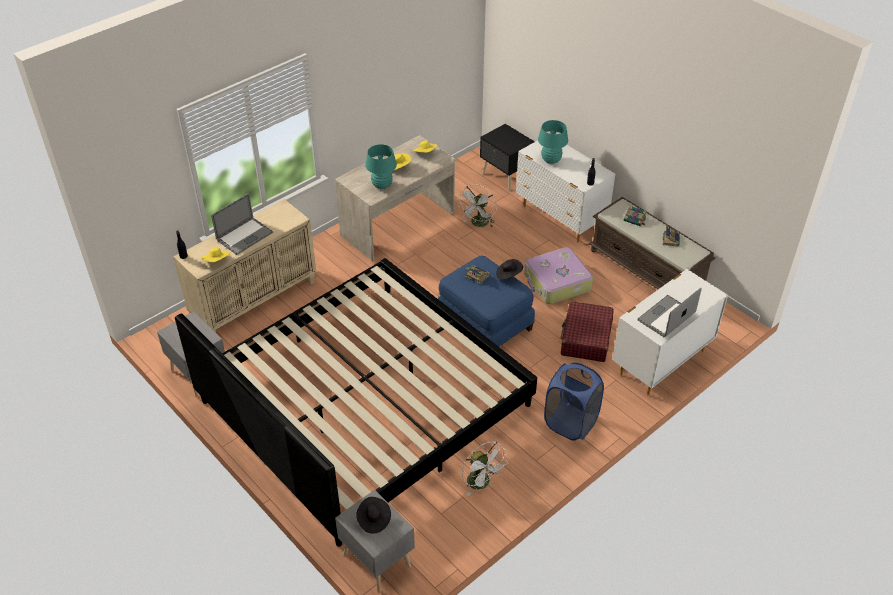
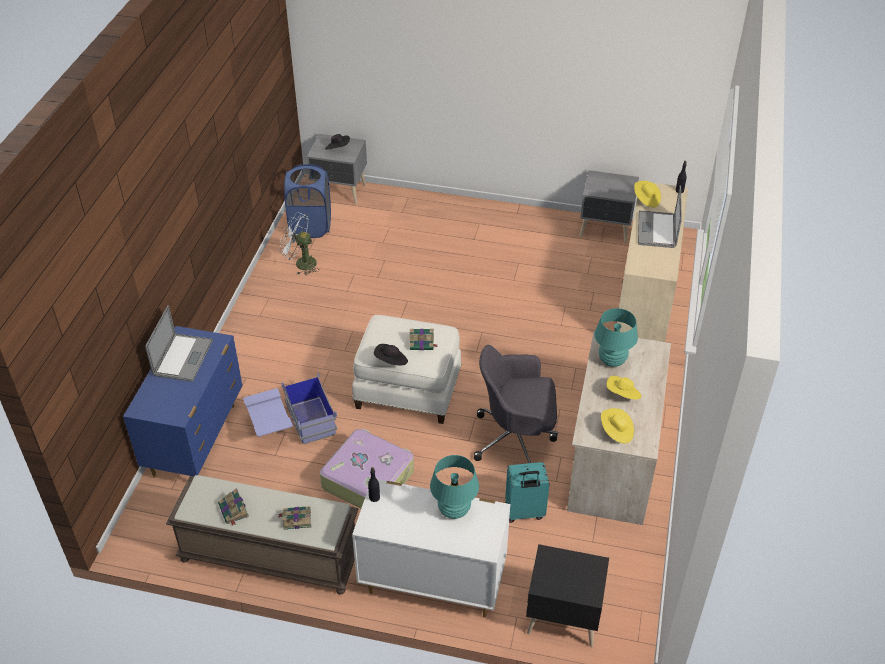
camera: 145 degrees right, 0 degrees up
bed [175,258,537,547] -> none
blue ottoman [438,256,535,347] -> white ottoman [352,315,461,424]
white fan [459,184,497,227] -> turquoise suitcase [505,462,549,523]
blue laundry basket [544,363,604,441] -> blue laundry basket moved to [284,164,331,238]
red suitcase [561,301,614,362] -> blue storage box [243,372,337,444]
white dresser [612,269,728,396] -> blue dresser [123,326,243,478]
none -> grey office chair [474,345,558,463]

